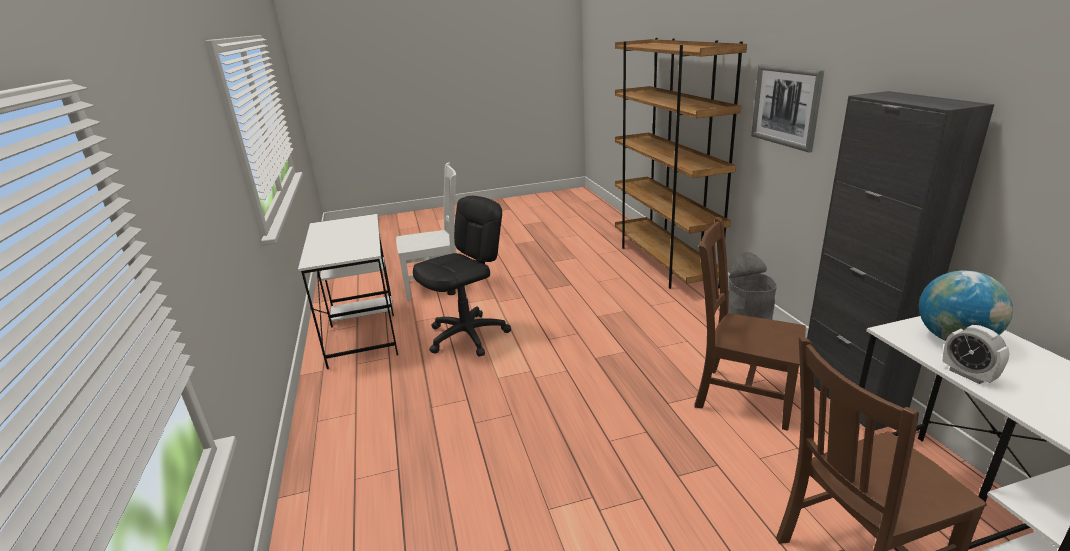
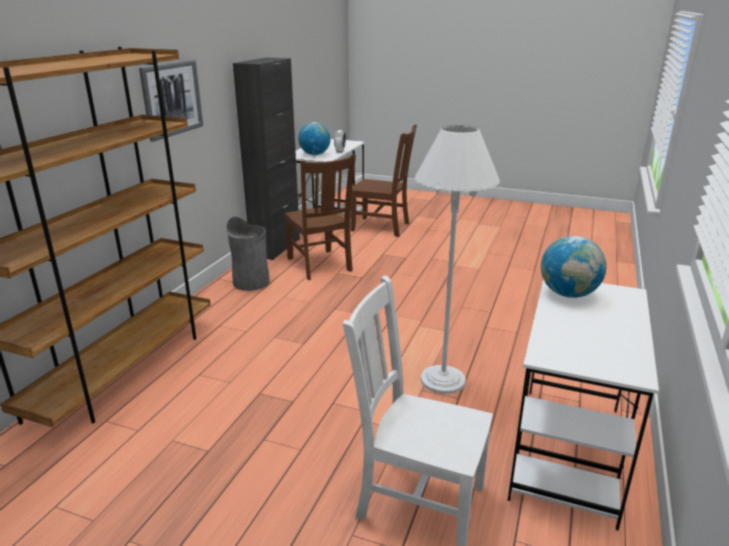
camera: 145 degrees left, 0 degrees up
black office chair [413,196,511,357] -> white floor lamp [415,125,500,394]
none -> globe [541,236,606,298]

